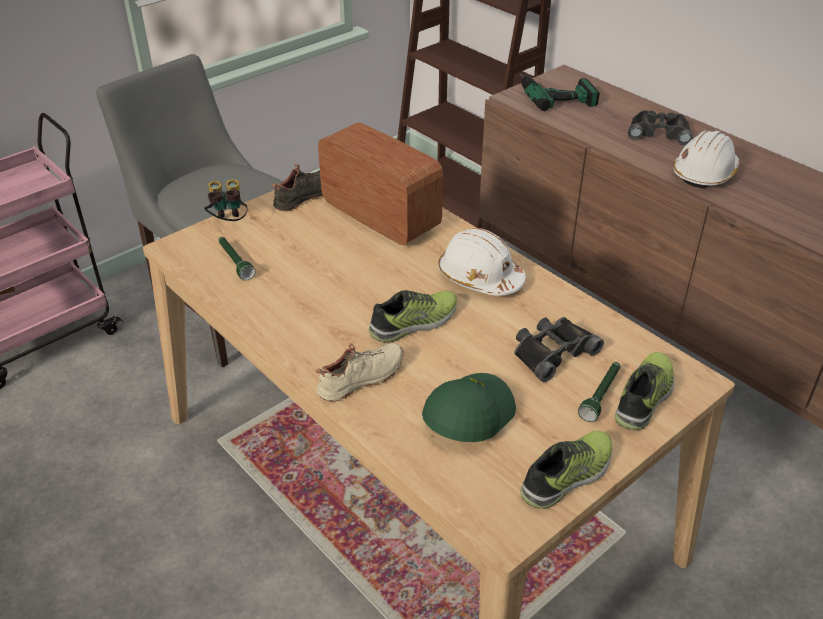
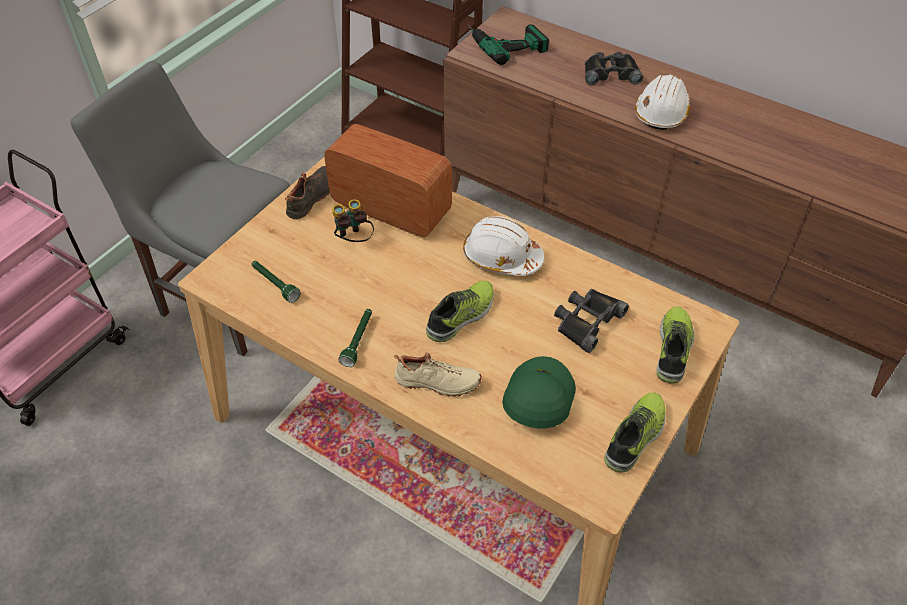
camera: 15 degrees left, 10 degrees up
binoculars [204,179,248,221] -> binoculars moved to [332,199,374,242]
beige shoe [316,343,404,402] -> beige shoe turned 60 degrees clockwise [394,352,482,397]
green flashlight [578,362,620,422] -> green flashlight moved to [339,309,372,367]

